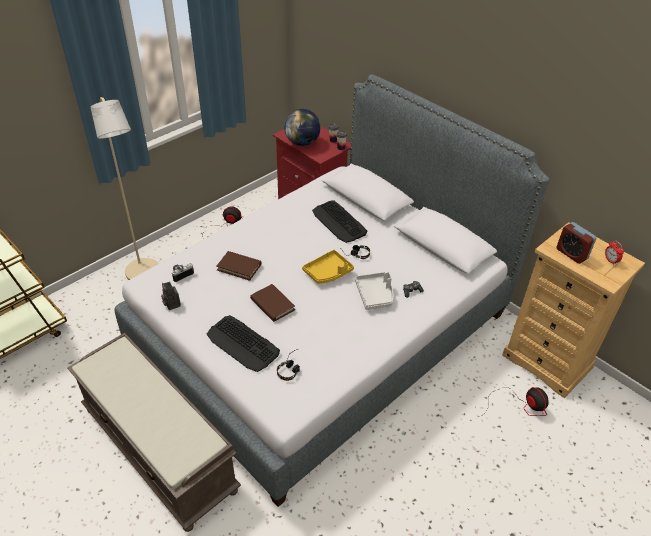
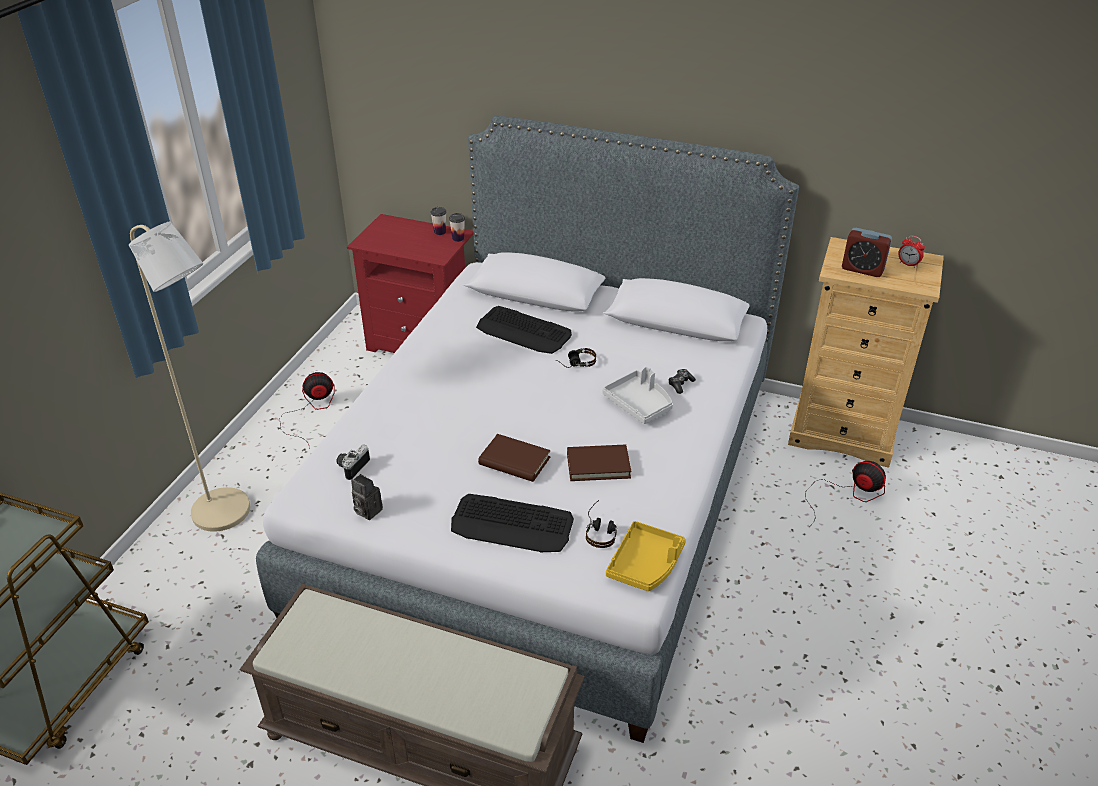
camera: 25 degrees left, 5 degrees down
brown book [216,251,261,281] -> brown book moved to [567,445,632,481]
globe [284,109,321,146] -> none
yellow tray [302,250,354,284] -> yellow tray moved to [606,521,686,591]

